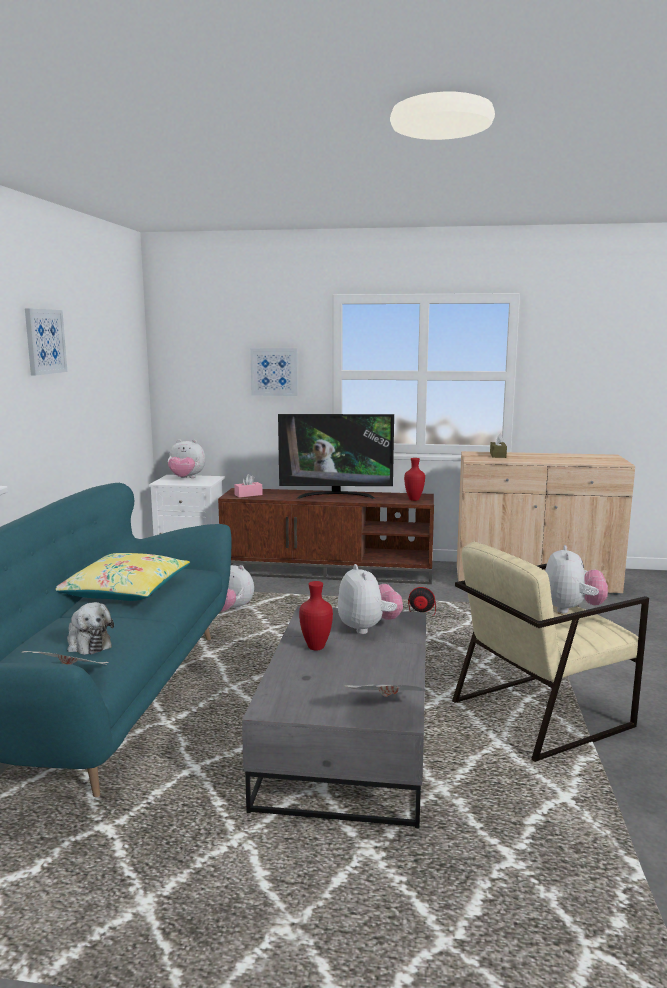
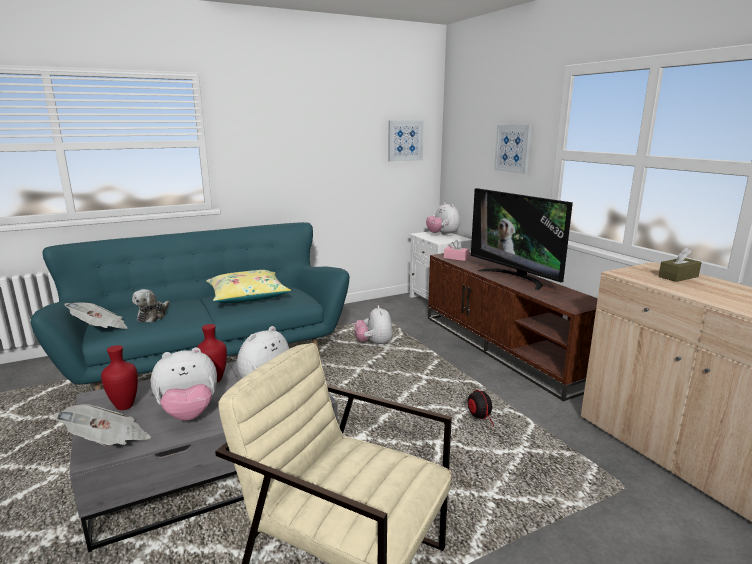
camera: 55 degrees right, 5 degrees up
picture [25,308,67,375] -> picture moved to [388,120,424,162]
red vase [404,458,425,501] -> red vase moved to [101,345,138,410]
plush toy [545,545,608,613] -> plush toy moved to [151,347,217,421]

